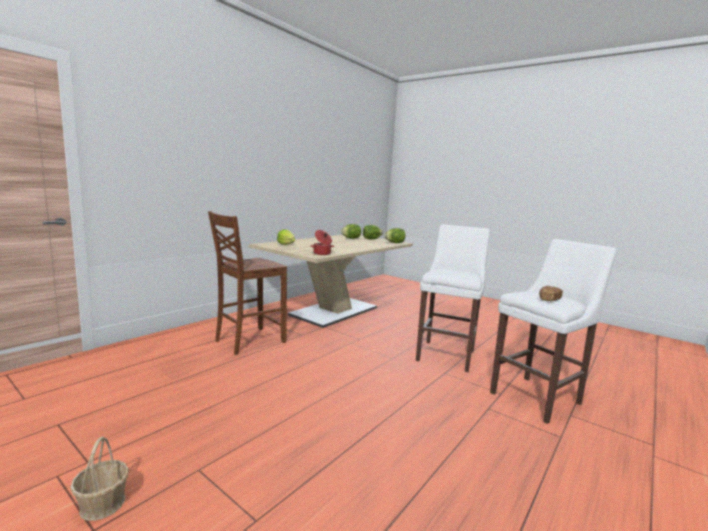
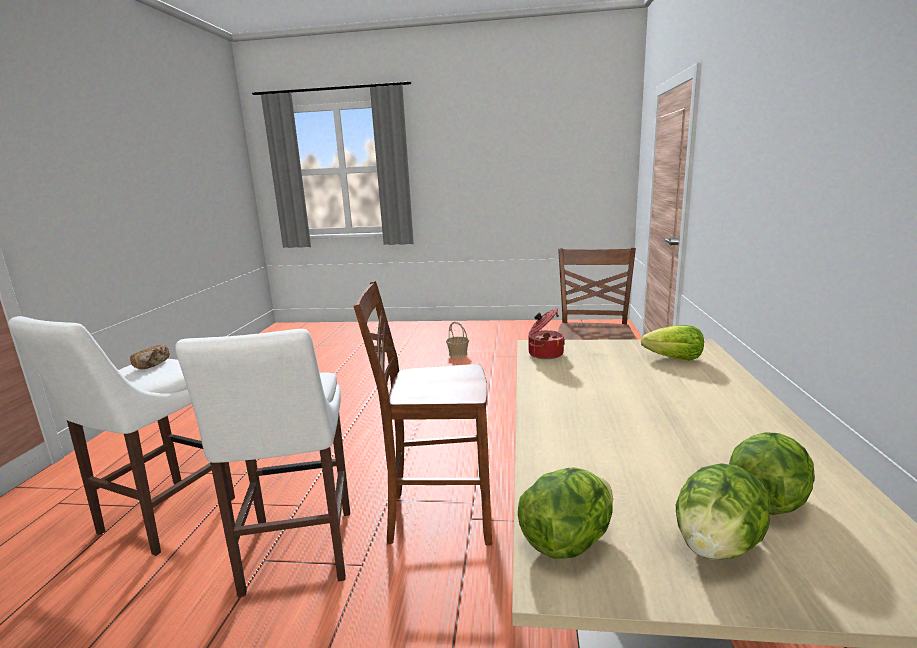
camera: 150 degrees right, 5 degrees up
none -> brown chair [353,281,492,546]

